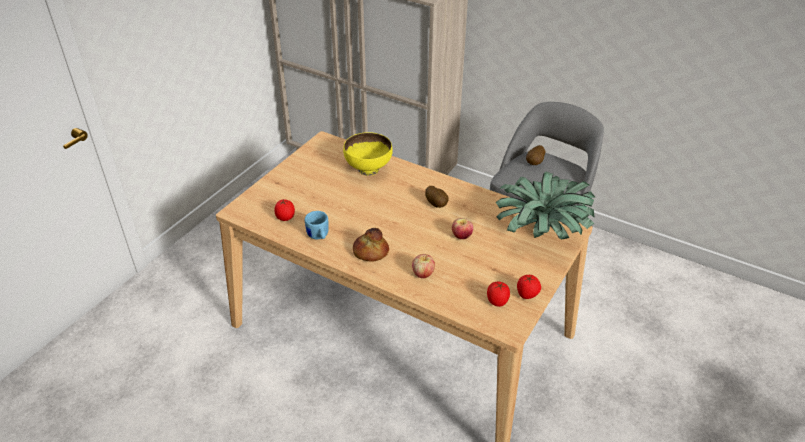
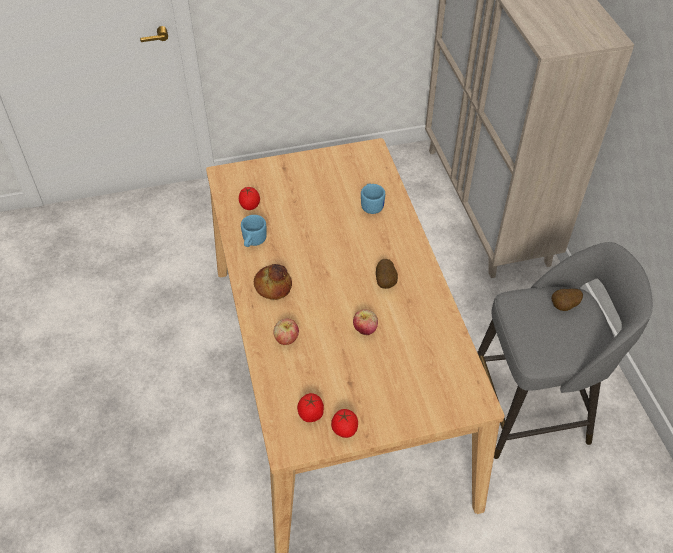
camera: 45 degrees right, 10 degrees up
yellow bowl [343,132,393,176] -> blue mug [361,183,385,214]
potted plant [496,172,596,240] -> none

